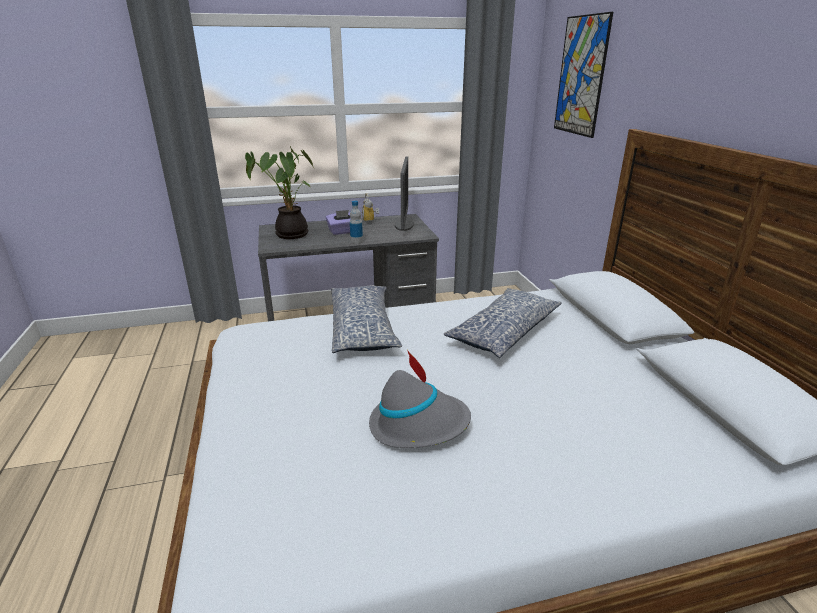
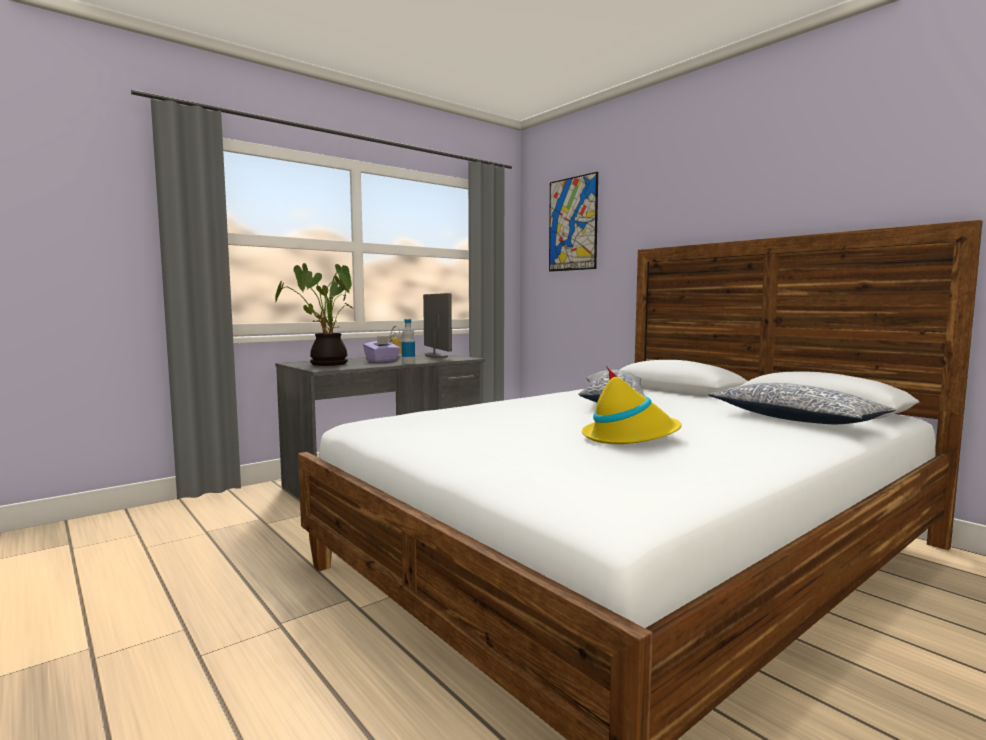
camera: 25 degrees left, 20 degrees down
pillow [331,286,402,353] -> pillow moved to [708,383,896,424]
grey hat [369,350,471,448] -> yellow hat [582,366,681,444]

